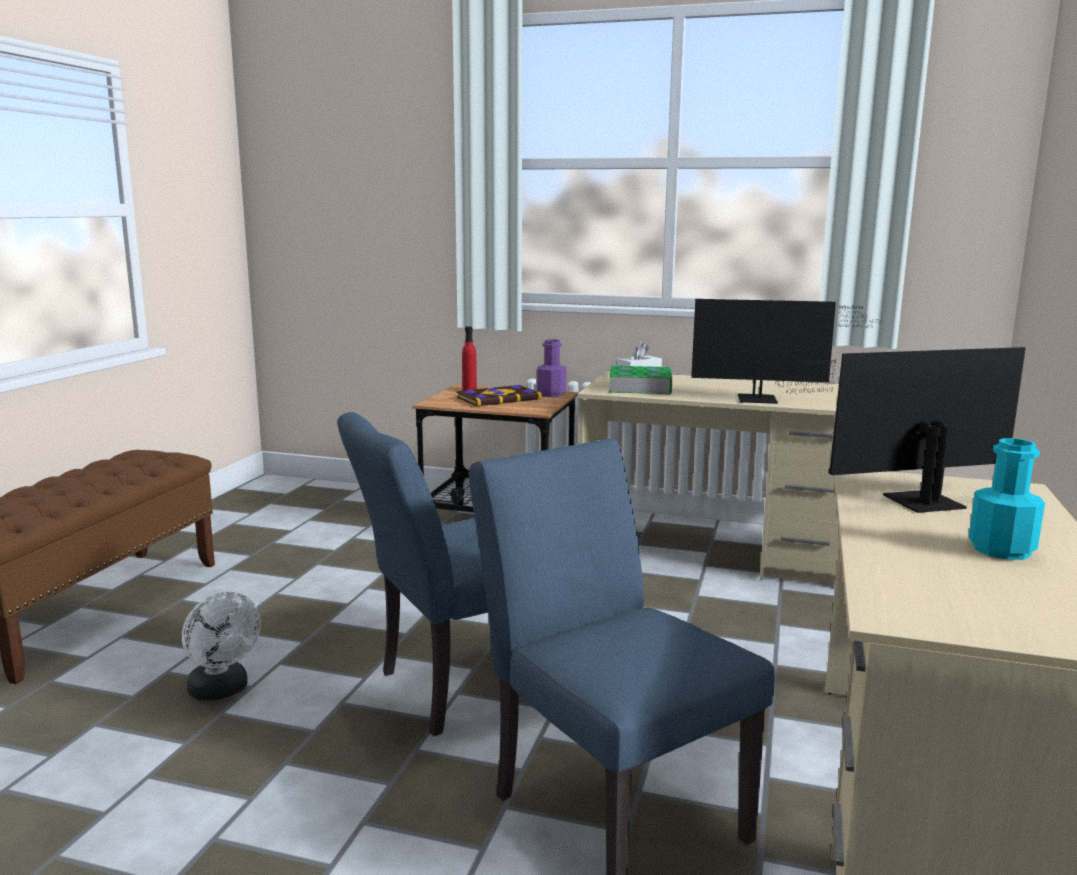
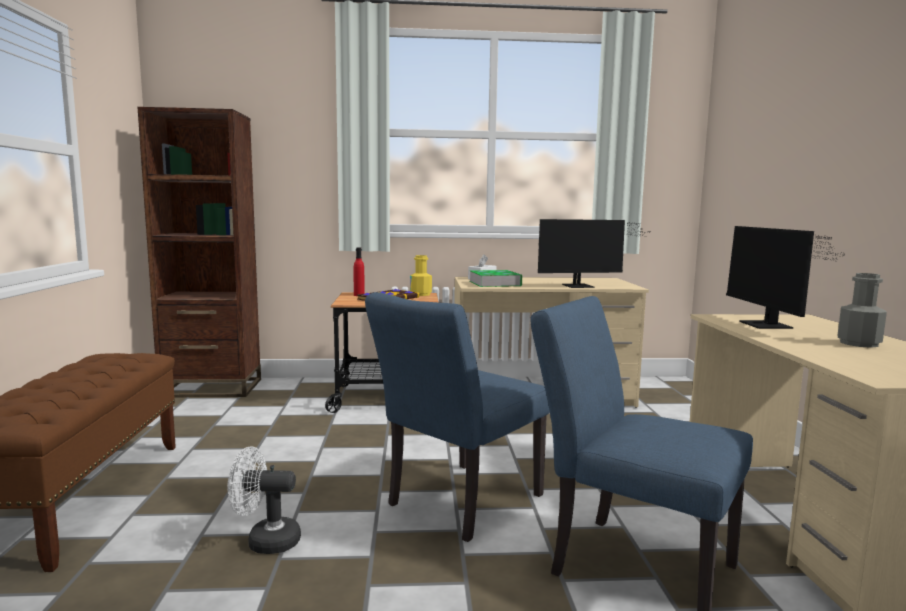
camera: 20 degrees left, 5 degrees down
white fan [182,592,261,701] -> white fan turned 150 degrees clockwise [227,446,301,554]
purple bottle [537,339,567,397] -> yellow bottle [410,255,432,296]
monitor [776,347,1026,513] -> monitor turned 60 degrees counterclockwise [726,226,841,329]
turquoise bottle [969,438,1045,560] -> grey bottle [837,273,887,348]
none -> brown bookcase [137,107,261,397]

